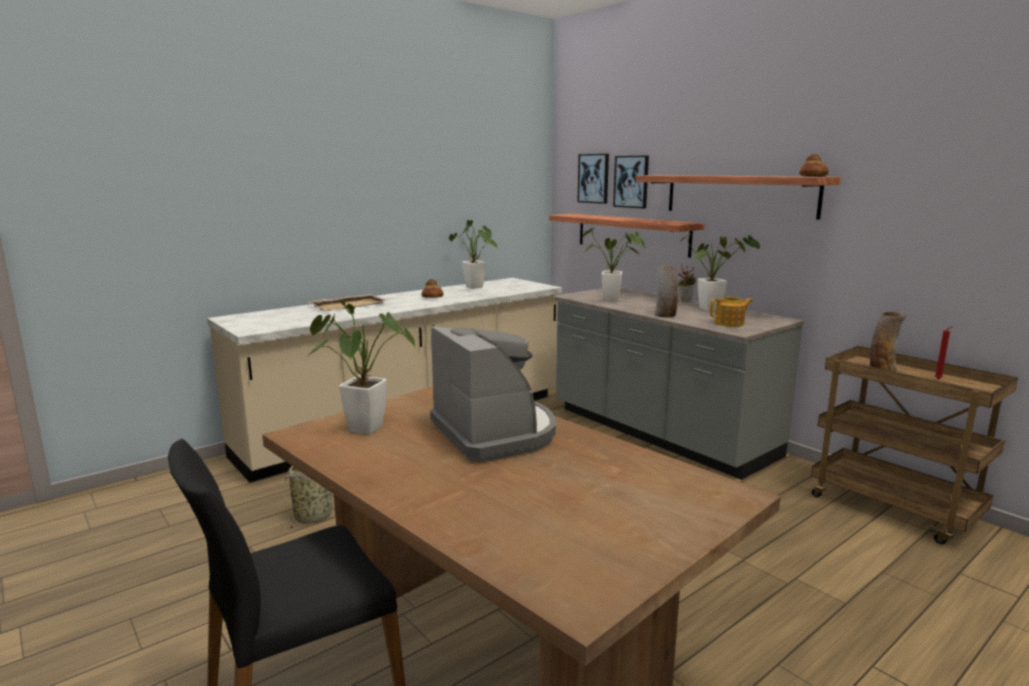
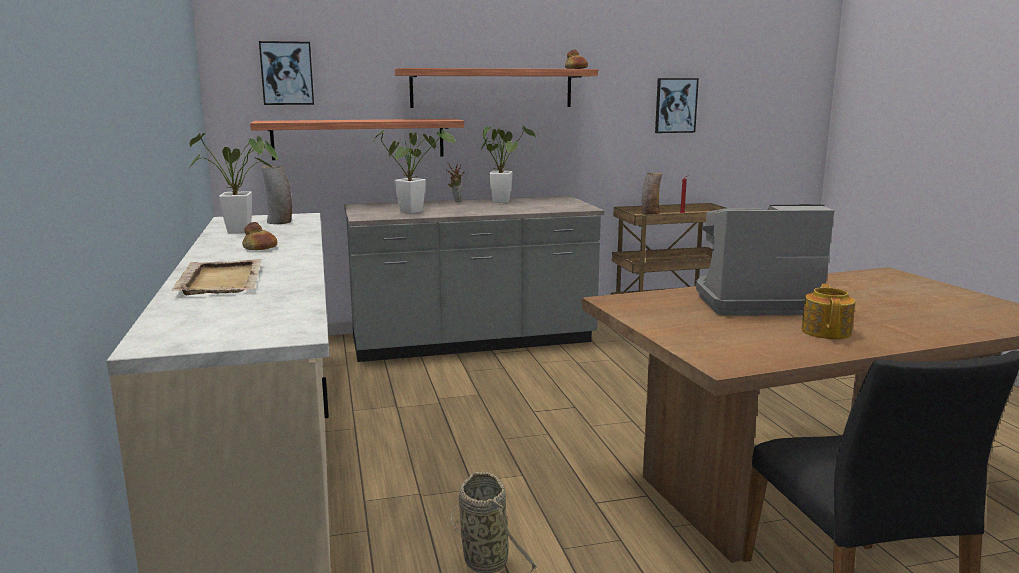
camera: 65 degrees left, 0 degrees up
potted plant [306,300,416,434] -> none
picture [613,156,649,209] -> picture moved to [655,78,699,133]
vase [655,266,678,317] -> vase moved to [262,166,292,224]
teapot [710,297,753,327] -> teapot moved to [801,283,855,339]

